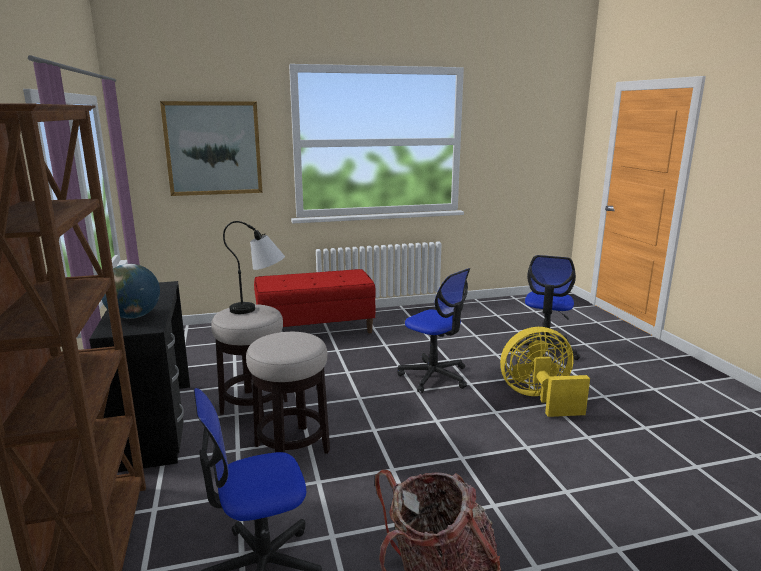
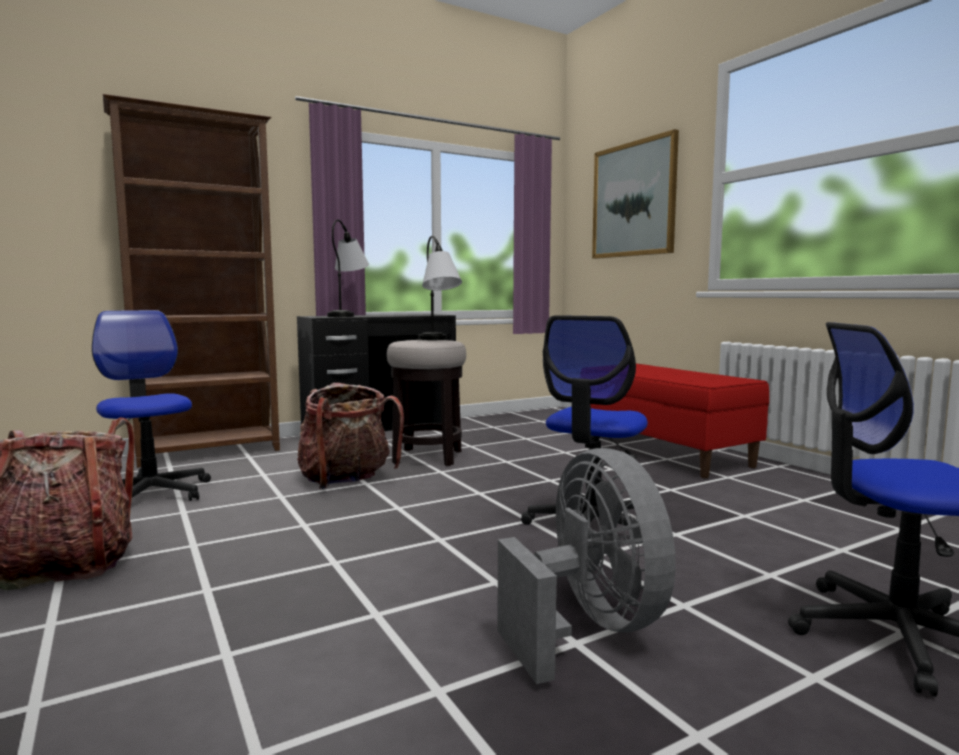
camera: 75 degrees right, 10 degrees down
globe [102,264,160,319] -> table lamp [327,219,369,317]
stool [246,332,330,454] -> backpack [297,383,404,489]
yellow fan [500,327,590,417] -> grey fan [497,448,676,684]

